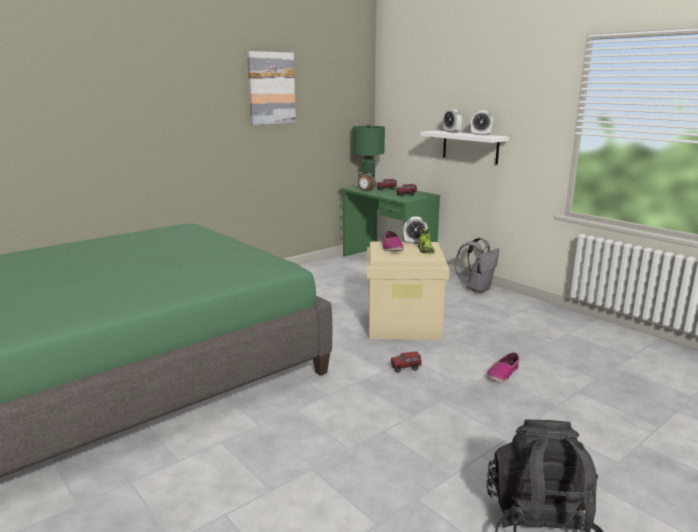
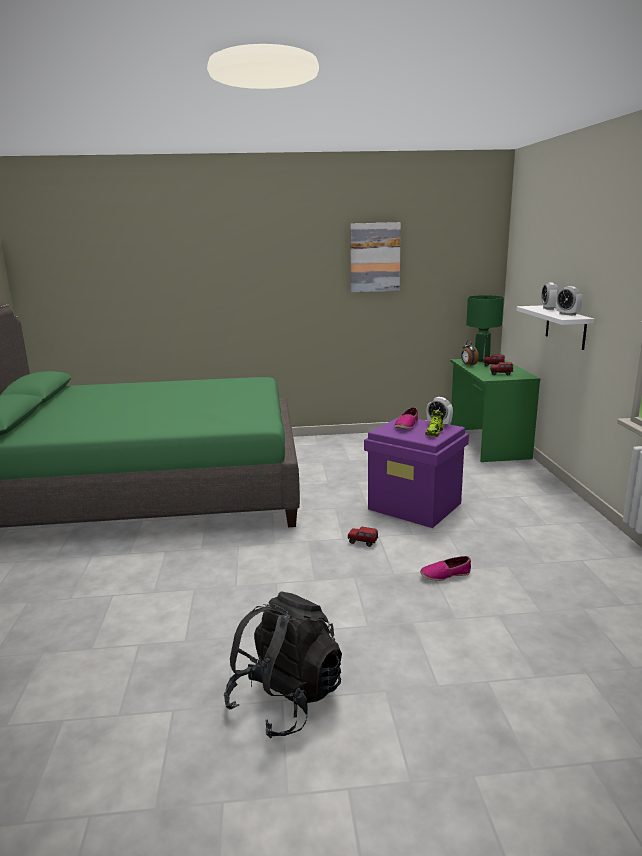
camera: 35 degrees right, 0 degrees up
beige storage box [367,241,450,340] -> purple storage box [364,417,469,528]
grey backpack [455,238,499,293] -> none

